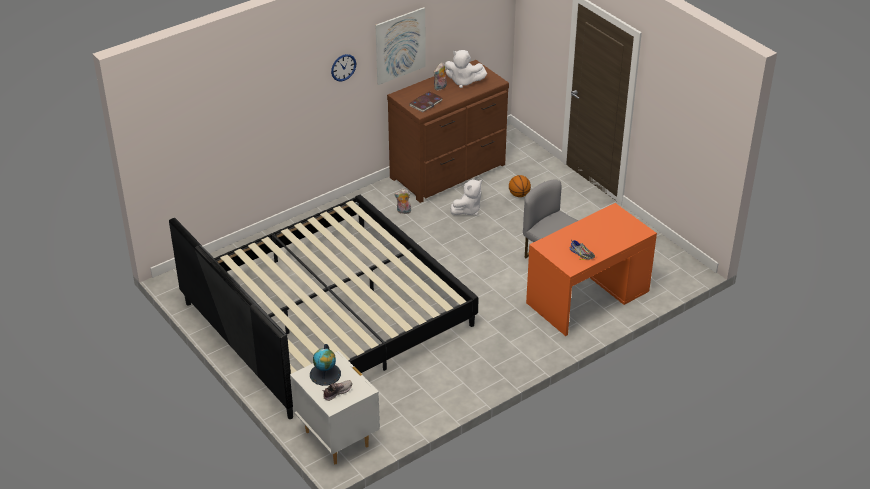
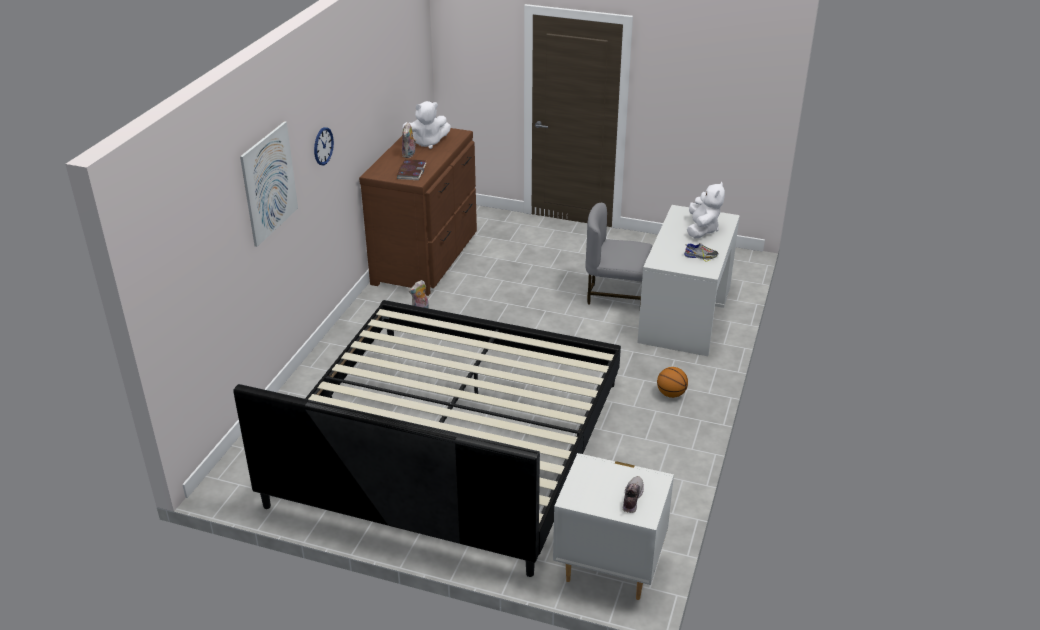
camera: 35 degrees left, 5 degrees down
globe [310,344,341,386] -> none
picture [376,7,426,85] -> picture moved to [240,121,298,247]
white plush toy [450,179,482,215] -> white plush toy moved to [687,182,725,239]
basketball [509,175,531,197] -> basketball moved to [657,367,688,398]
orange desk [526,203,657,336] -> white desk [637,205,740,356]

